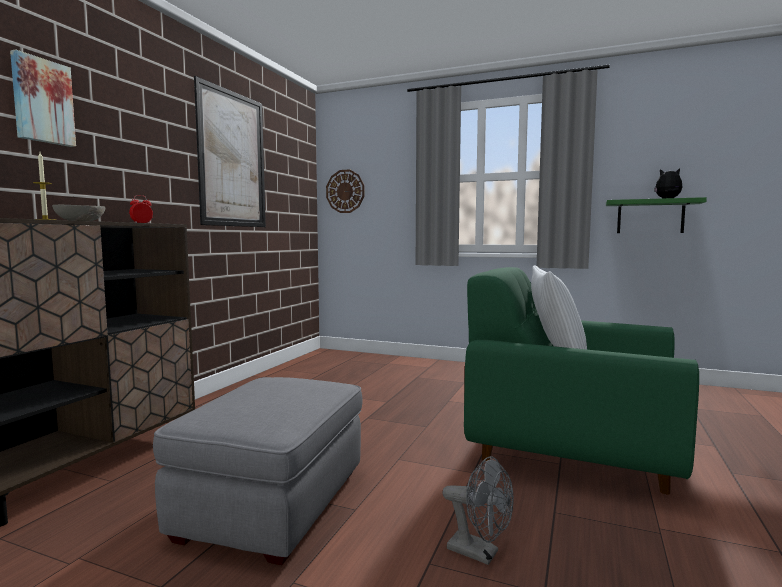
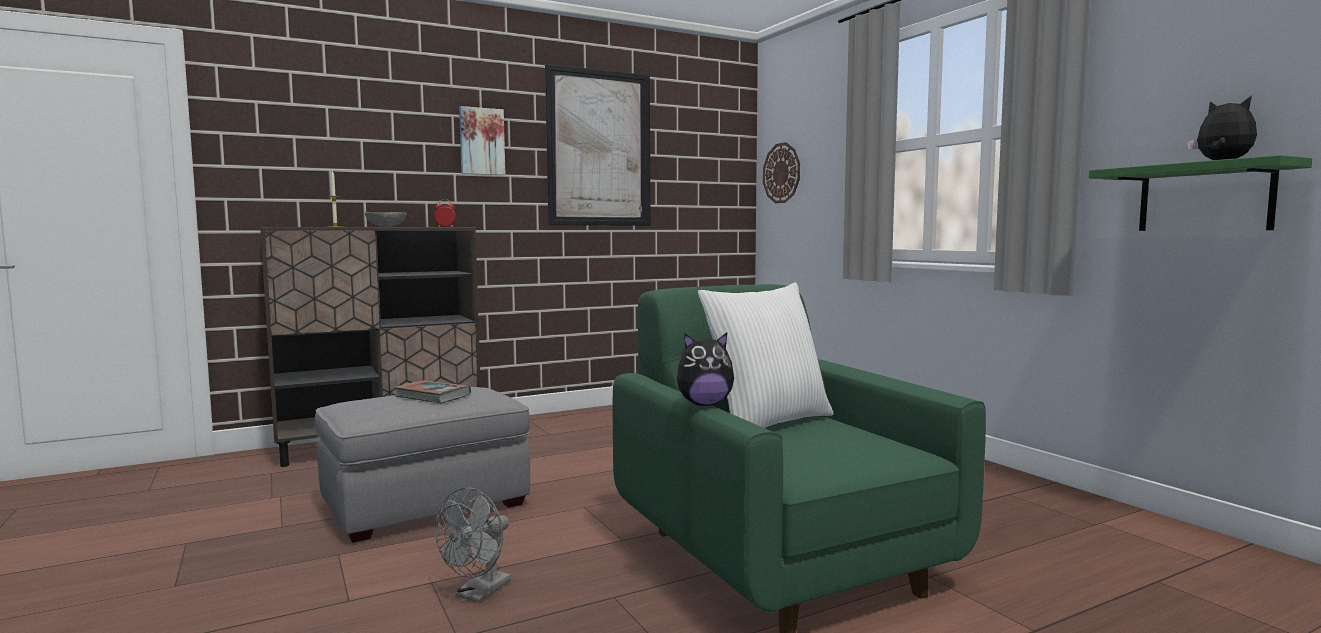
camera: 40 degrees right, 0 degrees up
picture [10,49,76,147] -> picture moved to [459,106,506,175]
grey fan [442,456,514,565] -> grey fan turned 45 degrees clockwise [435,487,511,602]
none -> book [394,380,471,403]
none -> plush toy [677,333,734,406]

